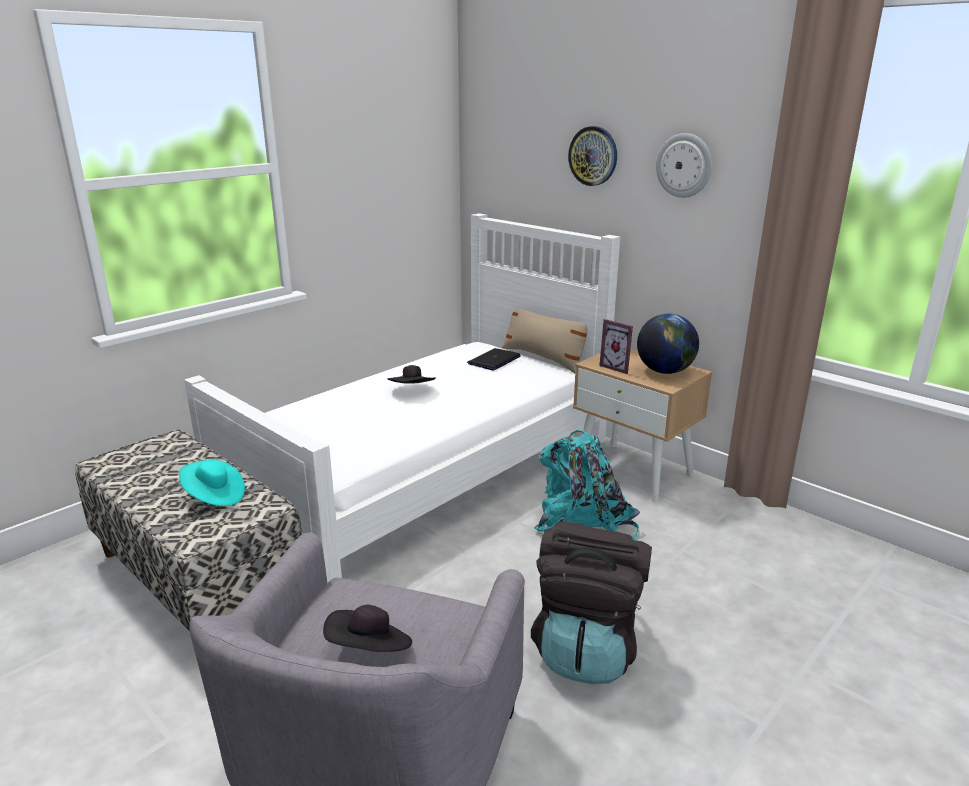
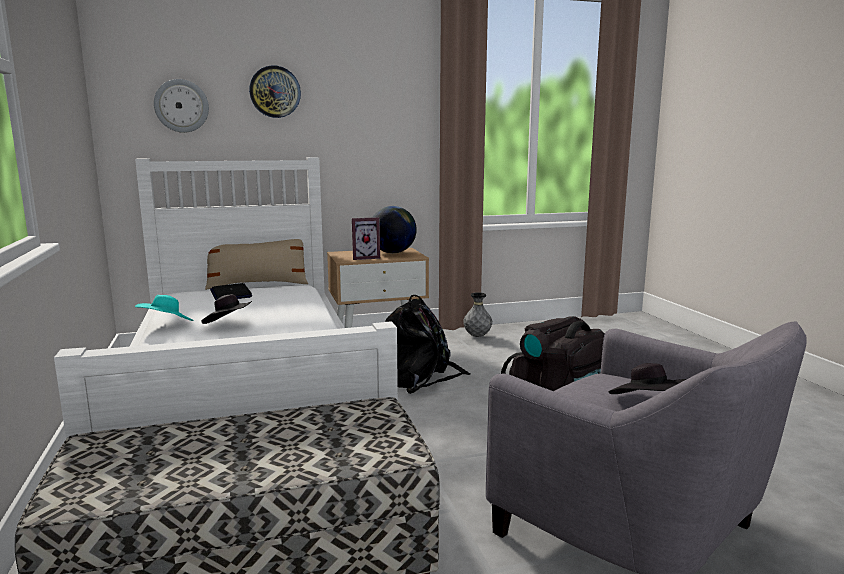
camera: 60 degrees left, 10 degrees down
turquoise hat [179,460,245,506] -> turquoise hat moved to [135,295,193,321]
turquoise backpack [535,430,640,540] -> black backpack [386,295,471,394]
wall clock [656,133,712,198] -> wall clock moved to [154,79,209,133]
none -> grey vase [463,292,492,337]

